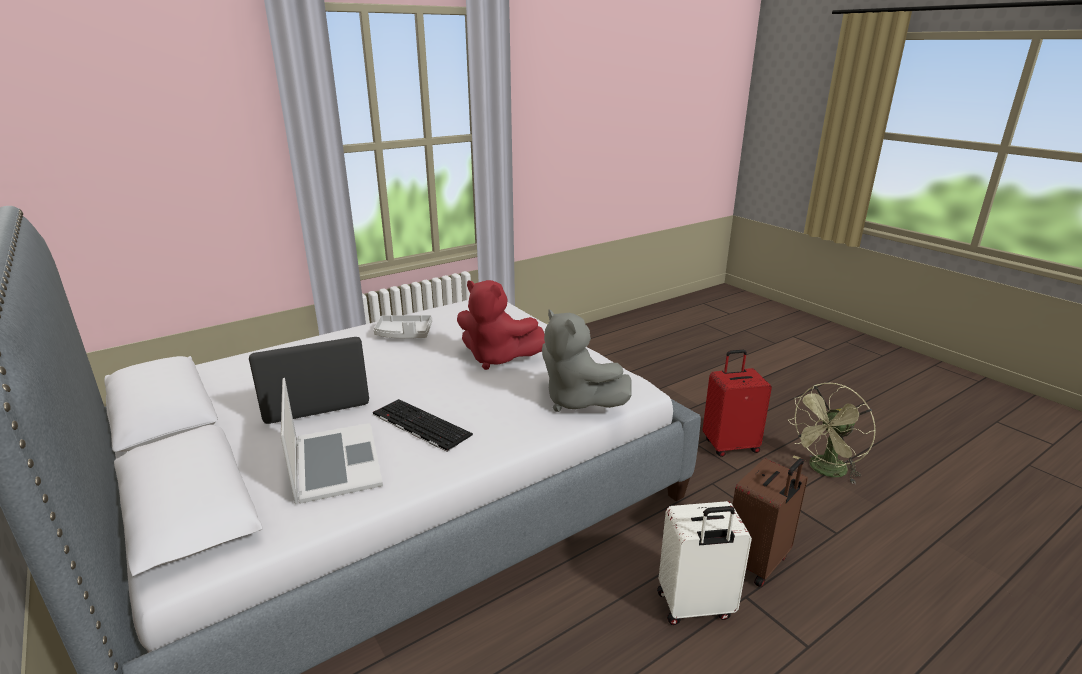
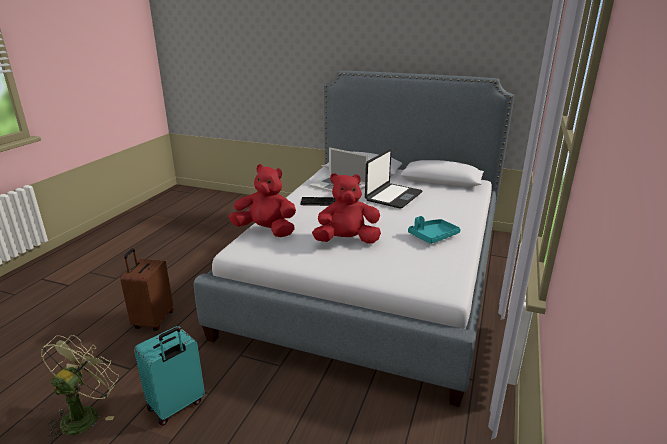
camera: 145 degrees right, 0 degrees up
grey tray [374,315,432,338] -> turquoise tray [408,216,461,244]
grey plush toy [542,310,632,412] -> red plush toy [229,164,296,237]
white suitcase [657,501,752,625] -> none
red suitcase [703,350,772,457] -> turquoise suitcase [134,326,205,426]

